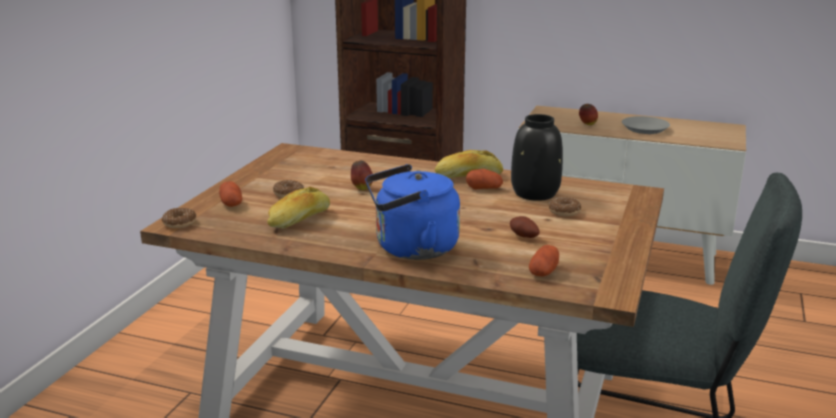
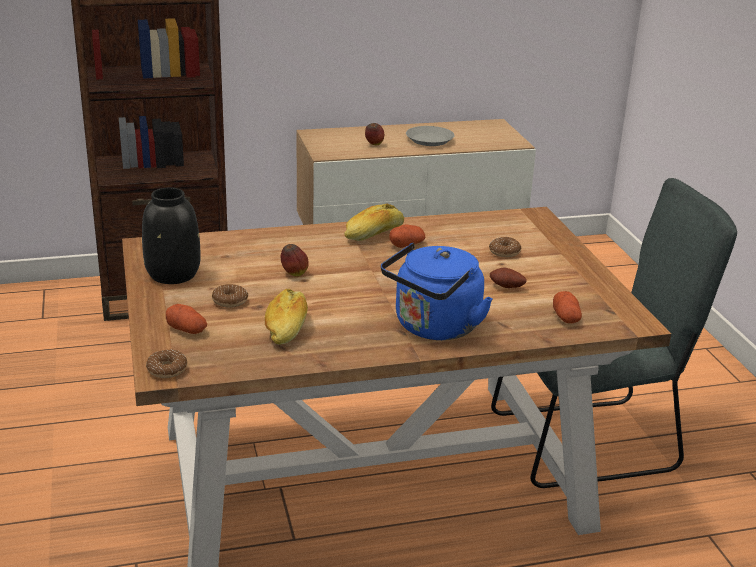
camera: 35 degrees left, 5 degrees up
black vase [511,114,563,201] -> black vase moved to [142,188,201,284]

